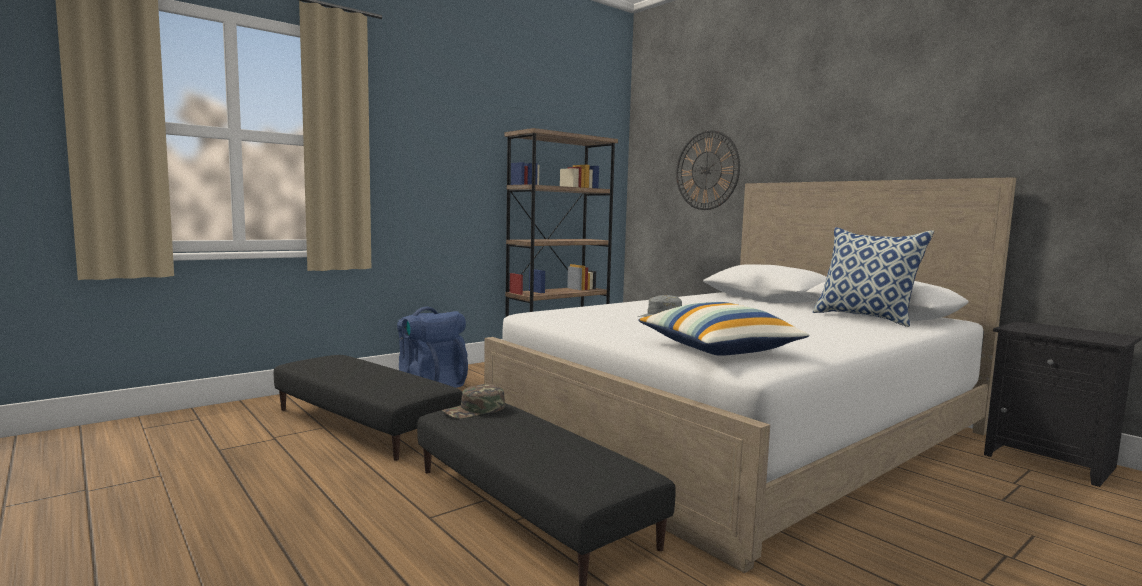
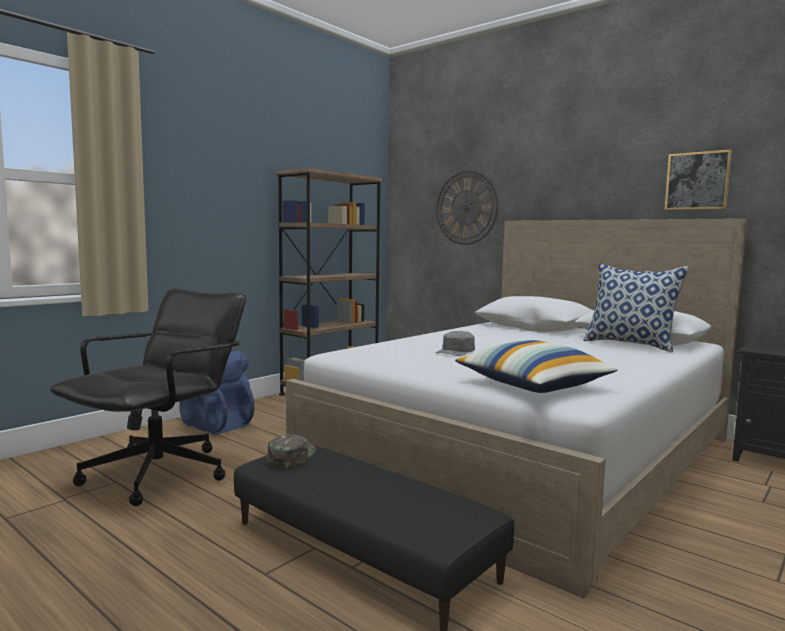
camera: 10 degrees left, 0 degrees up
black ottoman [274,355,462,461] -> black office chair [50,288,246,506]
green cap [442,384,505,419] -> green cap turned 150 degrees clockwise [267,434,316,468]
none -> picture [665,150,732,210]

